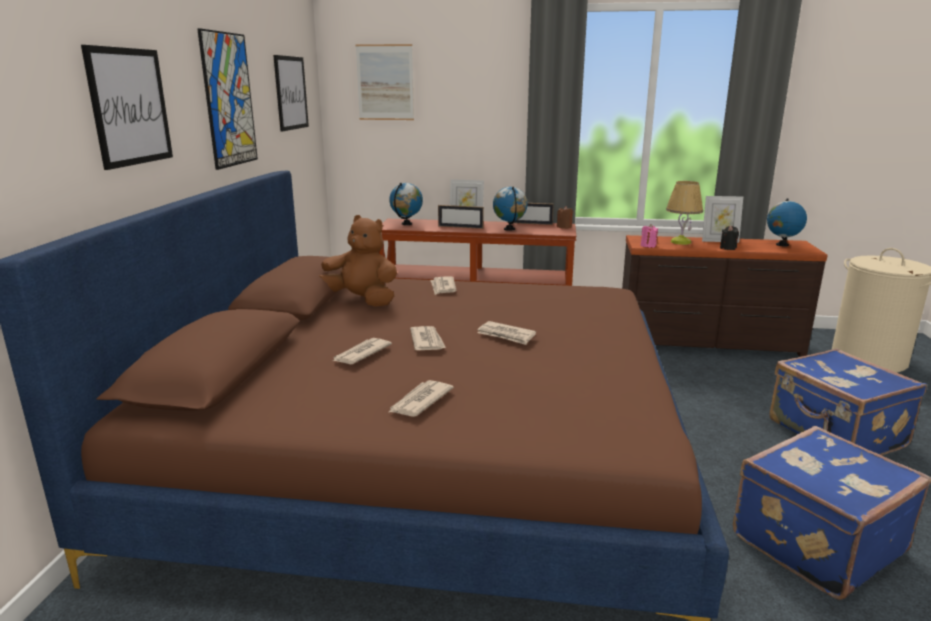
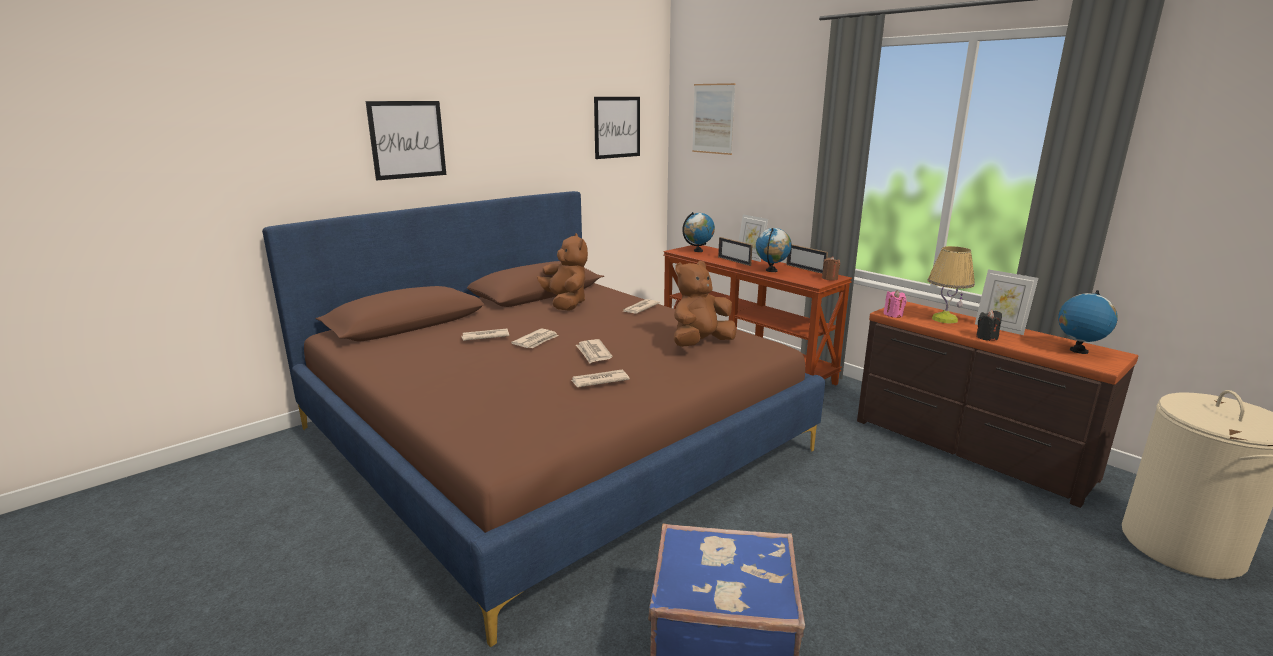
camera: 40 degrees right, 0 degrees up
picture [197,28,258,170] -> none
newspaper [389,380,454,417] -> newspaper moved to [571,370,630,387]
blue suitcase [769,349,927,456] -> none
none -> brown plush toy [674,261,736,347]

